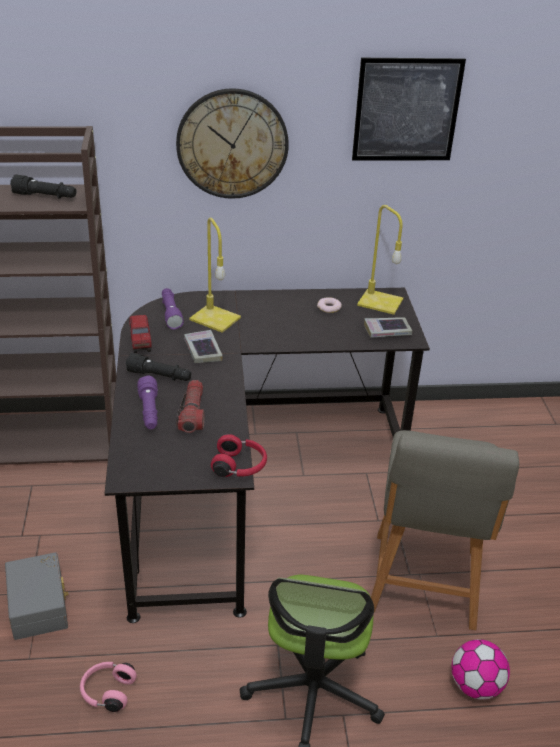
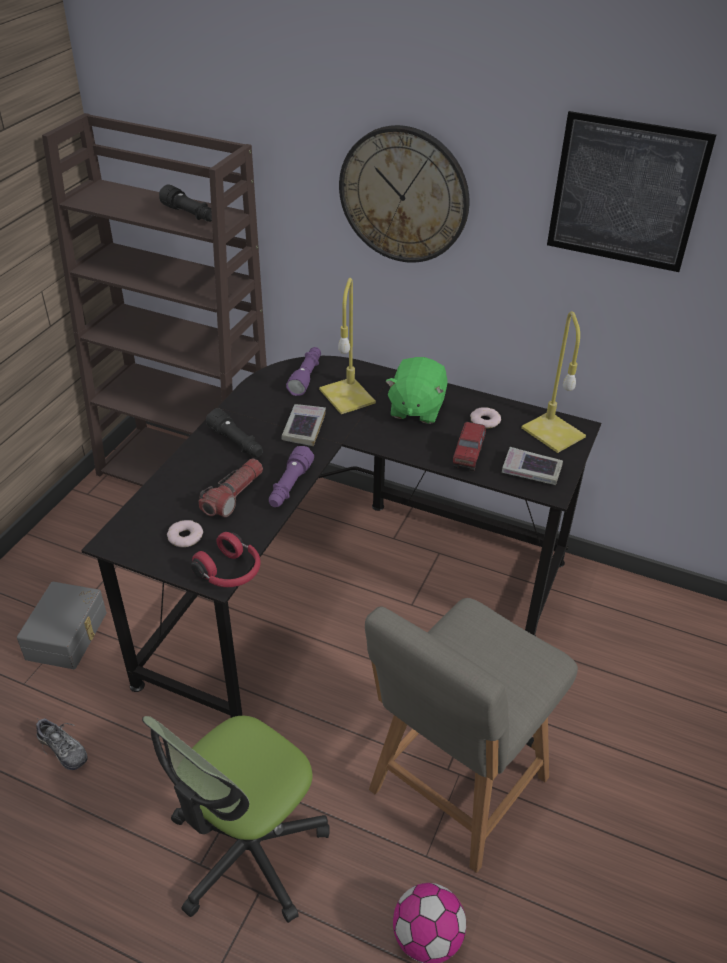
camera: 30 degrees right, 5 degrees up
pink headphones [80,662,137,712] -> shoe [36,717,88,770]
toy truck [129,315,152,353] -> toy truck moved to [453,422,486,471]
purple flashlight [137,375,158,429] -> purple flashlight moved to [269,446,314,507]
none -> donut [167,520,203,547]
none -> green plush toy [385,357,448,424]

